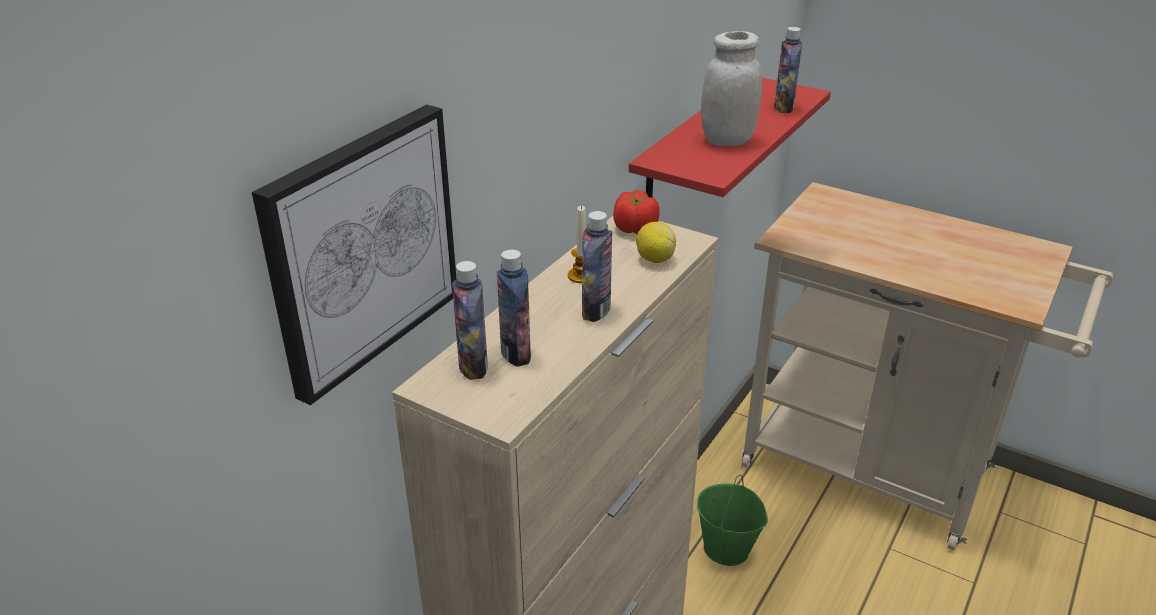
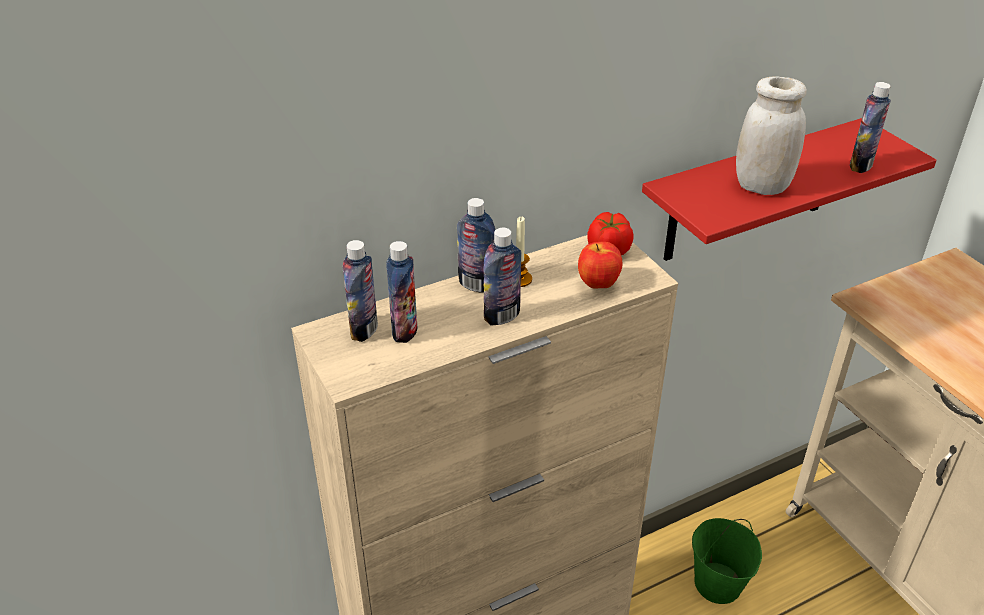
camera: 30 degrees right, 5 degrees up
picture [252,105,456,405] -> none
lemon [636,222,676,263] -> apple [578,242,623,289]
none -> bottle [457,198,495,292]

